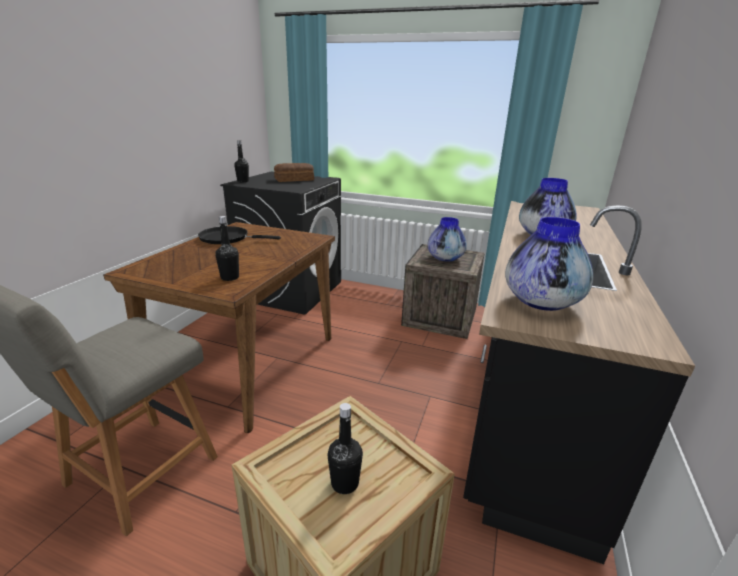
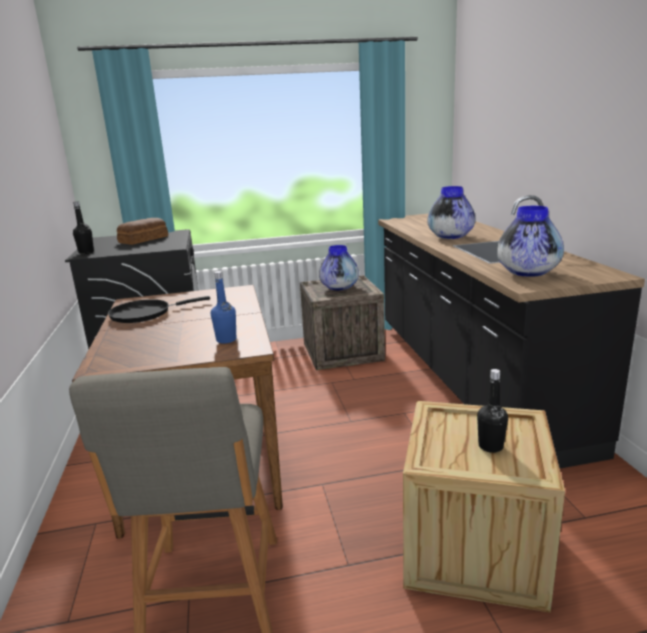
camera: 30 degrees left, 5 degrees down
black bottle [215,216,239,281] -> blue bottle [211,271,236,344]

